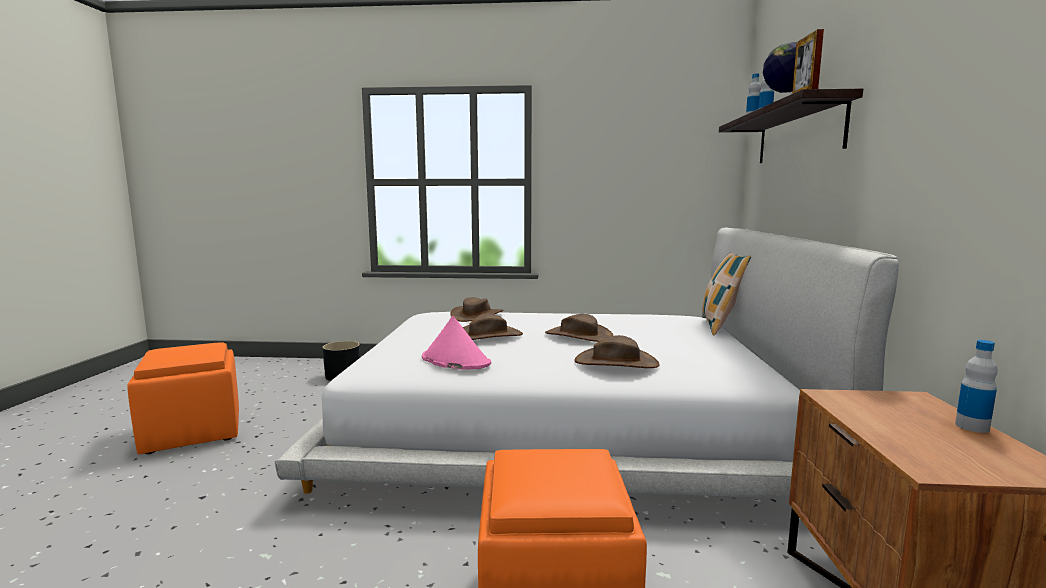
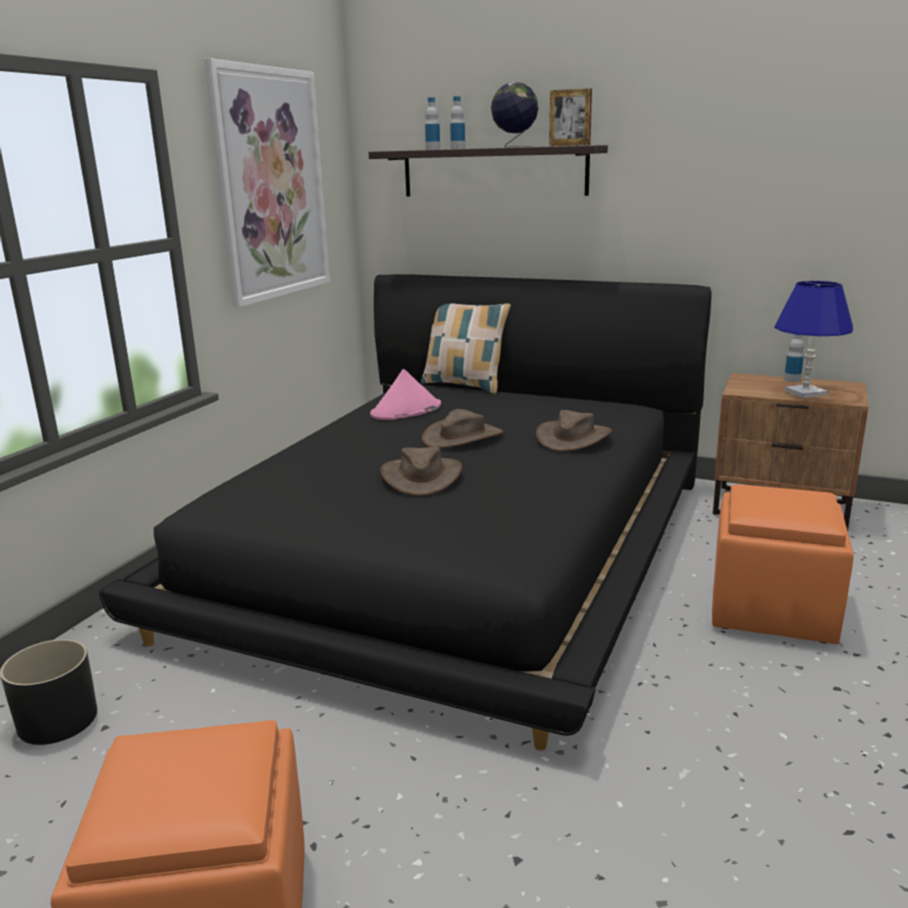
camera: 70 degrees left, 10 degrees up
white bed [275,227,899,498] -> black bed [99,274,712,751]
pink hat [422,316,491,370] -> pink hat moved to [370,369,441,420]
brown hat [450,297,503,322] -> none
none -> picture [204,58,330,307]
none -> blue table lamp [774,281,853,398]

